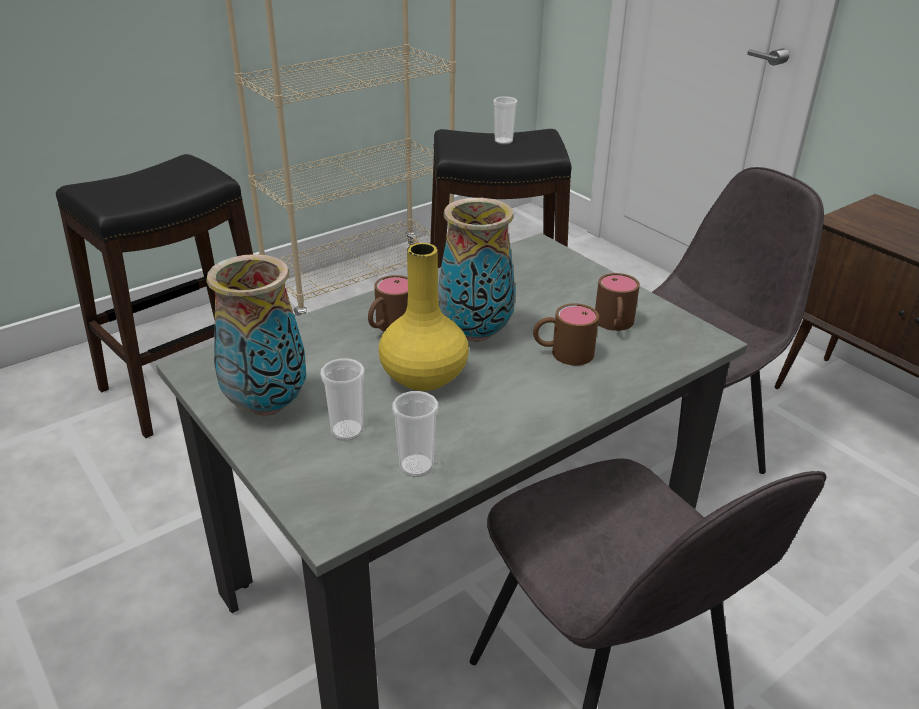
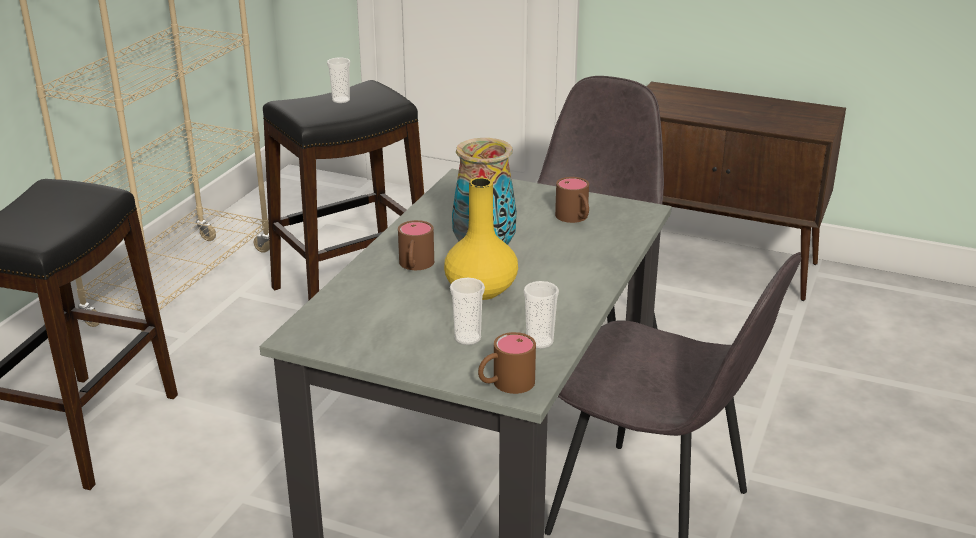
camera: 30 degrees left, 5 degrees down
vase [206,254,306,416] -> none
brown mug [533,303,599,365] -> brown mug moved to [478,332,536,394]

